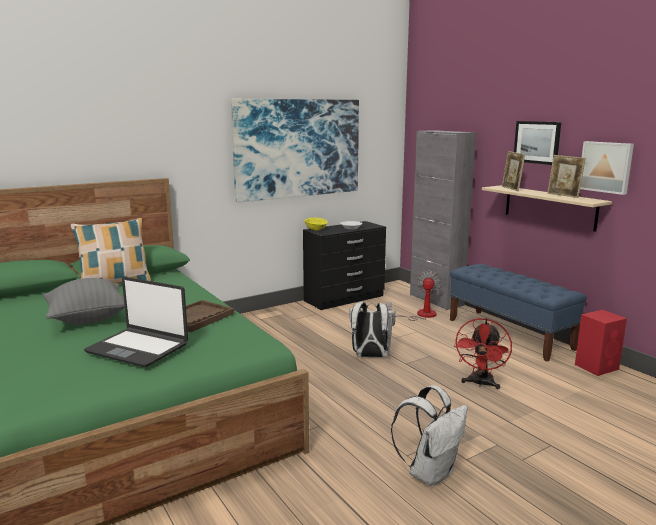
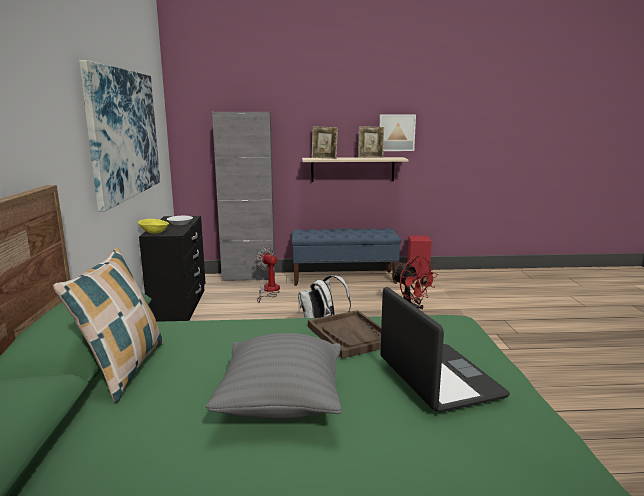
camera: 60 degrees left, 0 degrees up
laptop [84,277,188,367] -> laptop turned 75 degrees counterclockwise [380,287,510,413]
white backpack [391,385,468,486] -> none
picture [514,121,561,165] -> none

